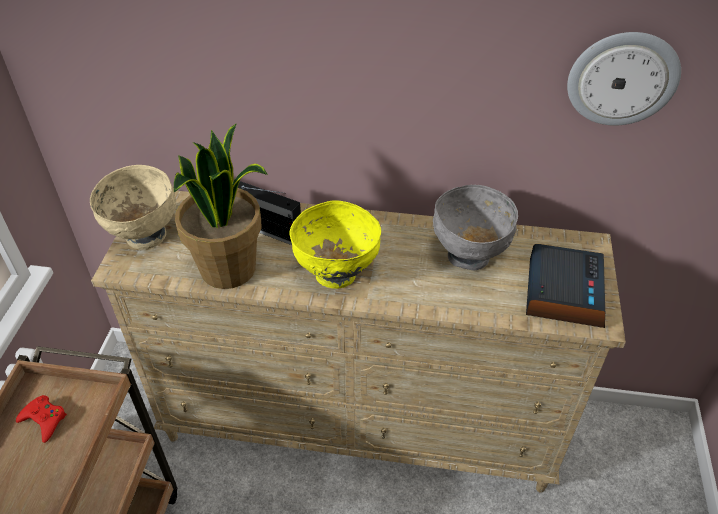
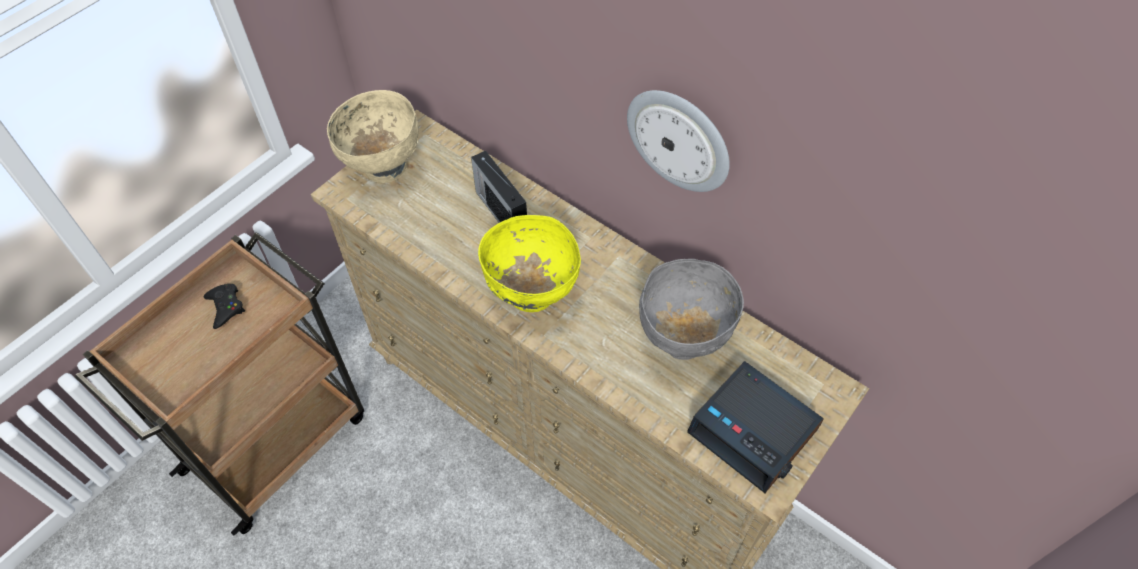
camera: 30 degrees right, 10 degrees up
red game controller [16,395,67,443] -> black game controller [204,284,245,329]
potted plant [174,123,268,289] -> none
alarm clock [526,244,605,328] -> alarm clock turned 90 degrees clockwise [687,361,824,493]
wall clock [567,32,681,126] -> wall clock moved to [627,90,730,192]

